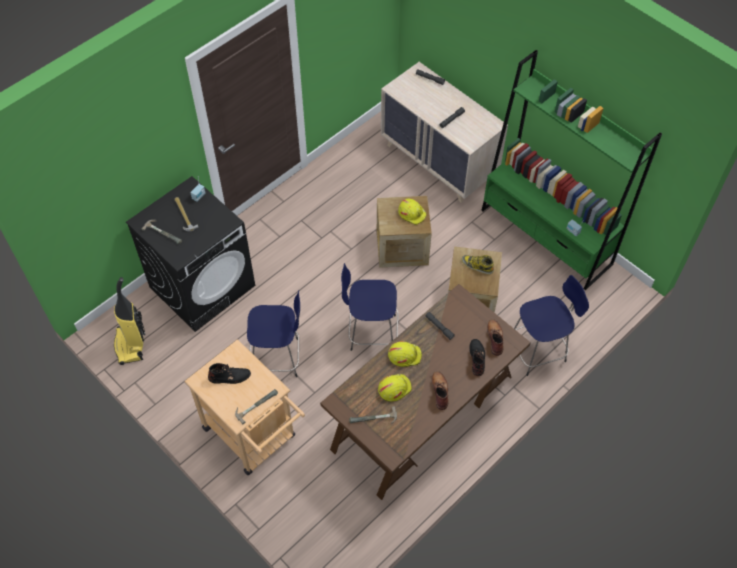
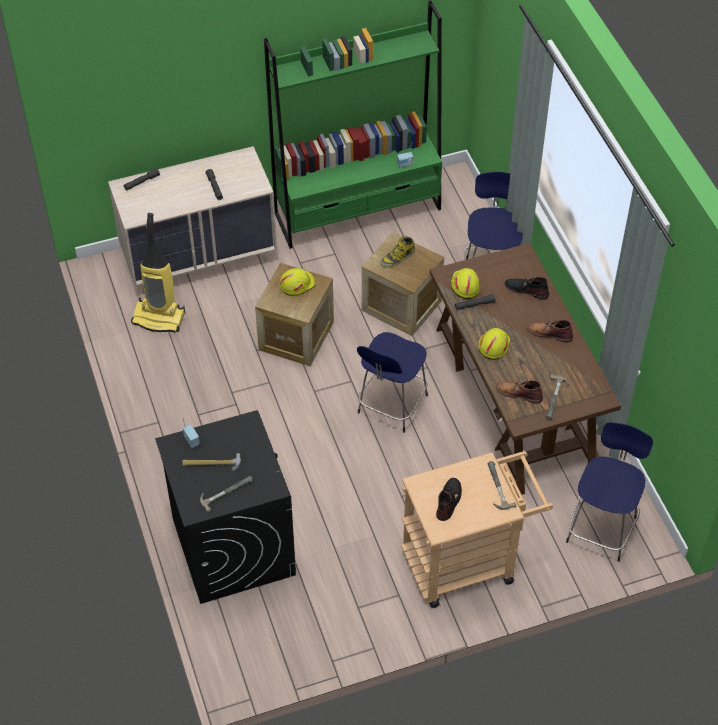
camera: 65 degrees left, 5 degrees down
vacuum cleaner [114,277,145,365] -> vacuum cleaner moved to [131,213,185,333]
blue stool [247,290,300,377] -> blue stool moved to [566,422,653,562]
yellow hard hat [378,374,412,402] -> yellow hard hat moved to [451,268,480,299]
brown boot [487,319,503,356] -> brown boot moved to [496,380,543,404]

